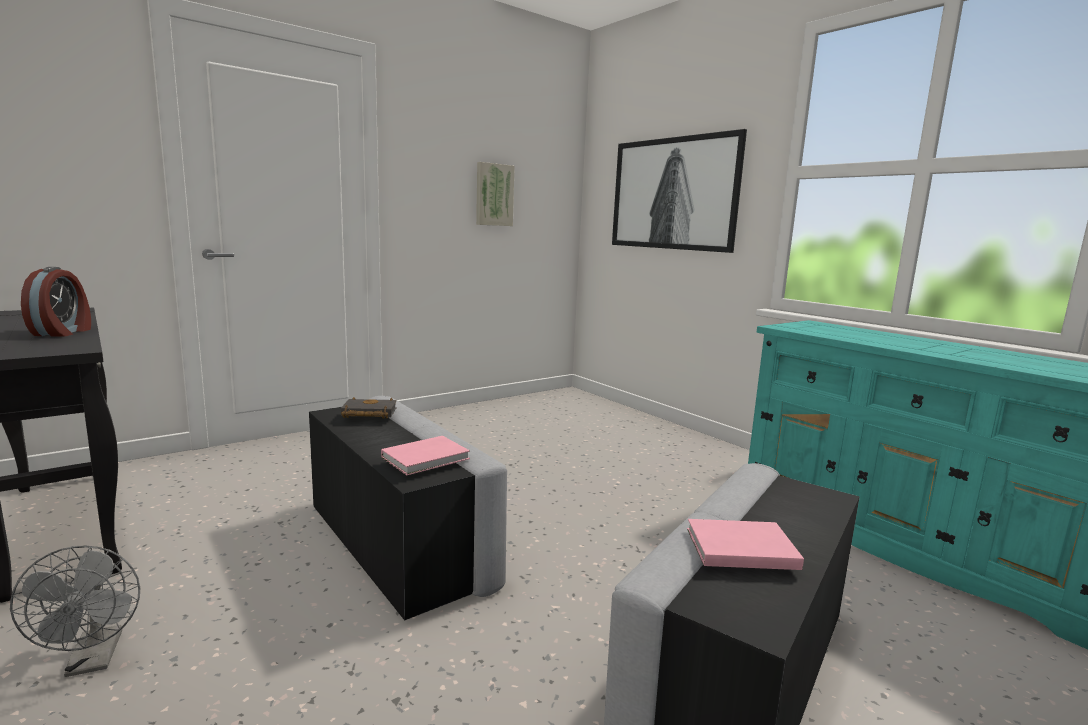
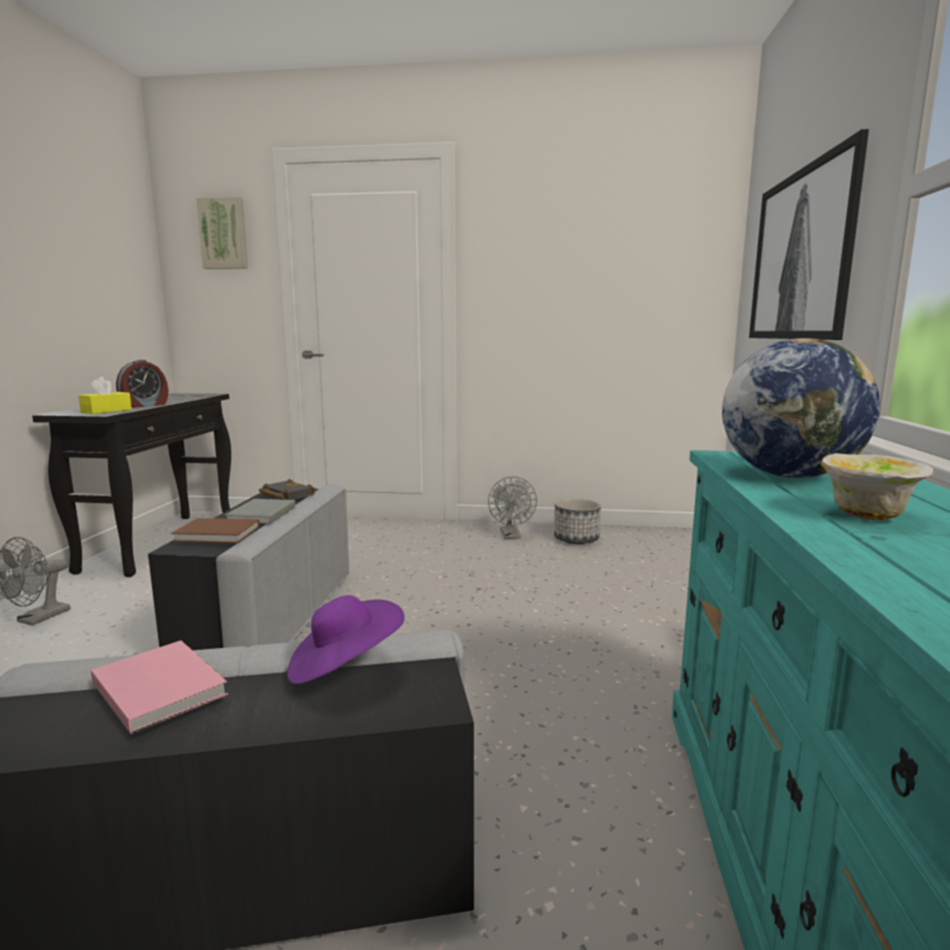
camera: 45 degrees right, 0 degrees up
pink book [381,436,470,475] -> brown book [171,518,260,543]
picture [476,162,515,226] -> picture moved to [196,197,248,269]
none -> yellow tissue box [78,377,132,414]
none -> grey book [225,499,295,524]
none -> purple hat [287,595,405,685]
none -> grey fan [488,477,537,539]
none -> planter [554,498,601,544]
none -> globe [722,338,880,478]
none -> bowl [821,453,933,520]

